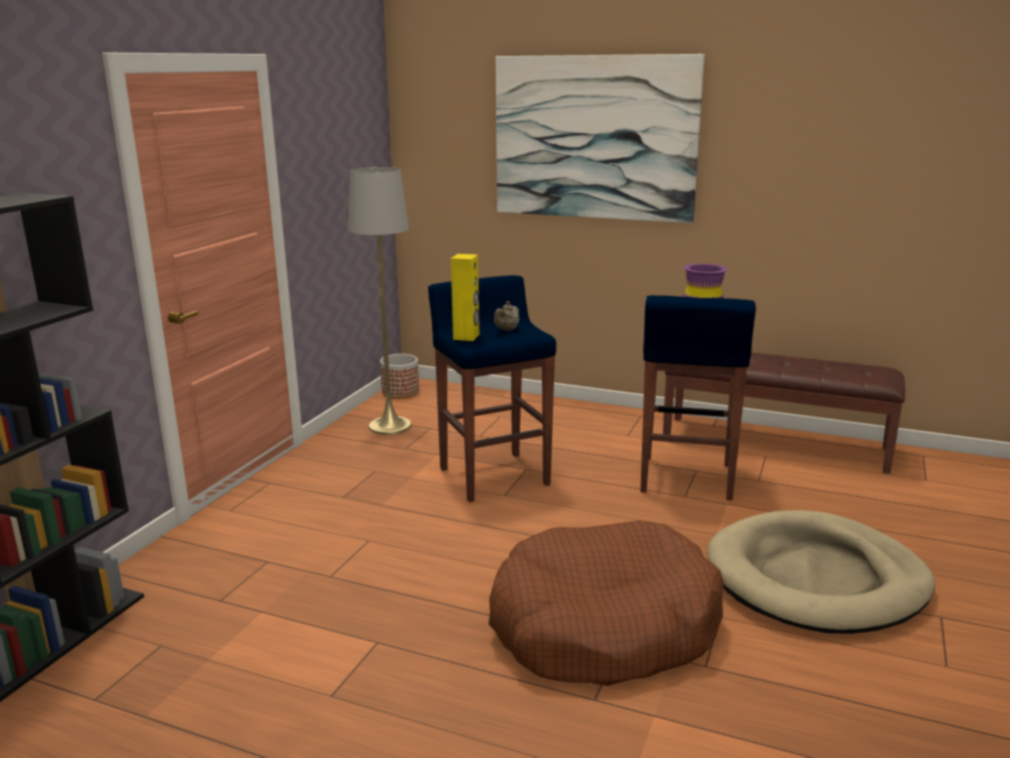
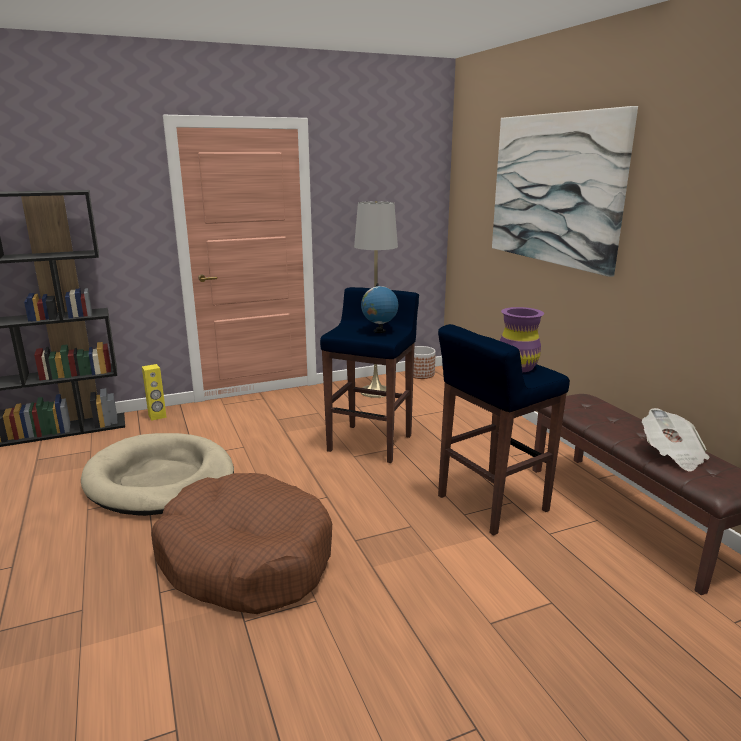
camera: 45 degrees right, 0 degrees up
yellow speaker [451,254,479,341] -> yellow speaker moved to [142,364,167,421]
beige teapot [494,301,519,331] -> globe [361,283,398,333]
beige dog bed [707,510,935,634] -> beige dog bed moved to [81,433,234,516]
none -> newspaper [642,408,710,472]

